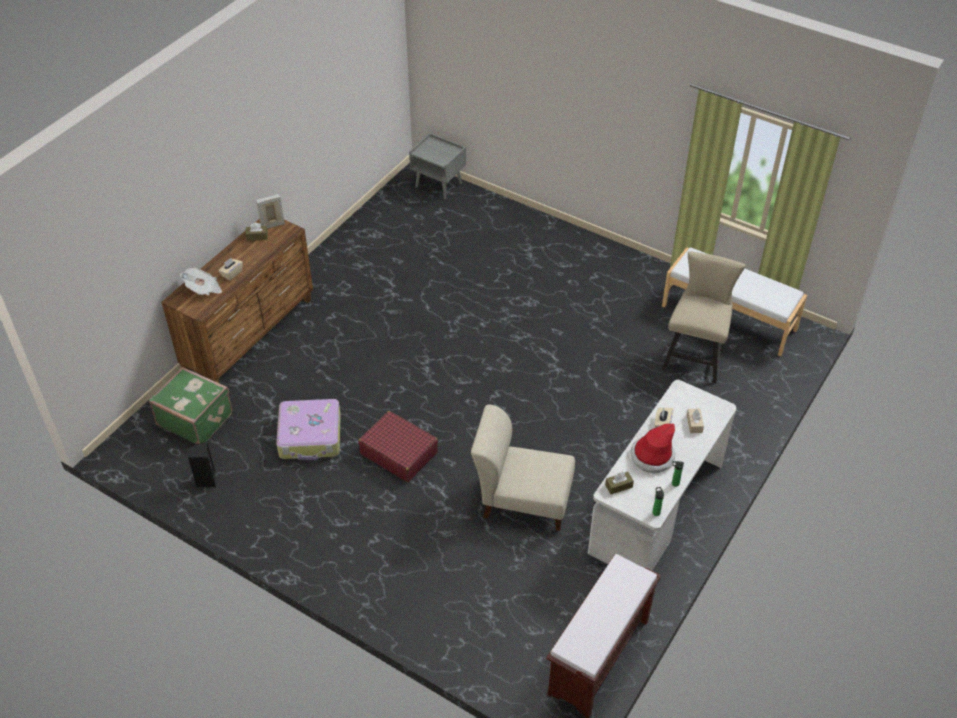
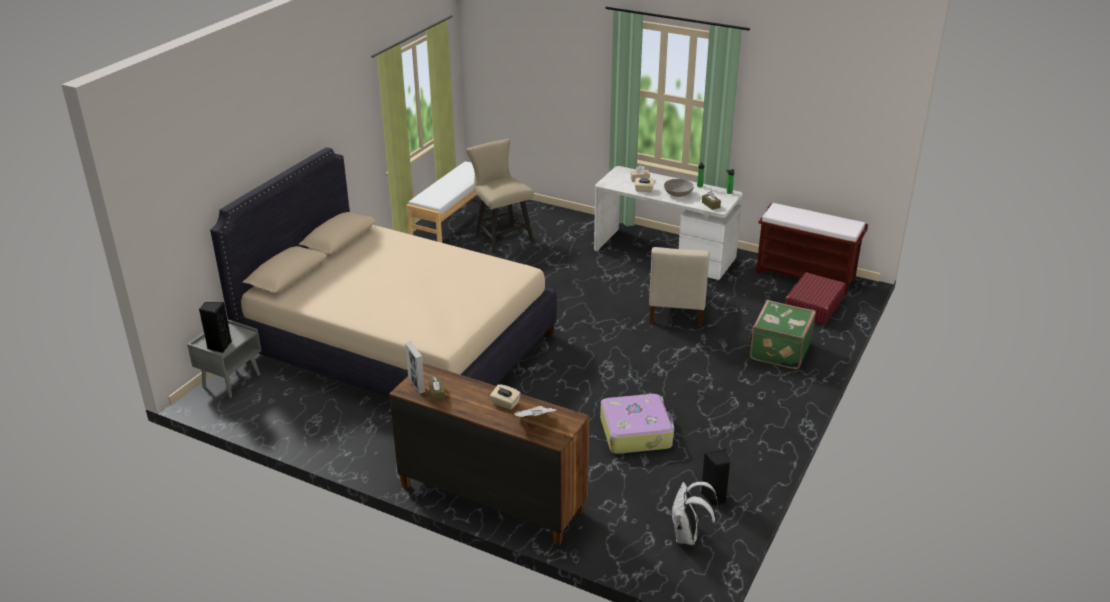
camera: 95 degrees left, 15 degrees down
green suitcase [149,367,232,445] -> green suitcase moved to [749,300,816,369]
red suitcase [358,411,438,482] -> red suitcase moved to [785,272,846,325]
hat [630,424,675,474] -> grey bowl [664,179,694,197]
beige chair [662,251,746,384] -> beige chair turned 45 degrees clockwise [466,139,534,253]
none -> black speaker [199,302,232,353]
none -> beige bed [210,147,557,398]
none -> white backpack [672,482,718,545]

